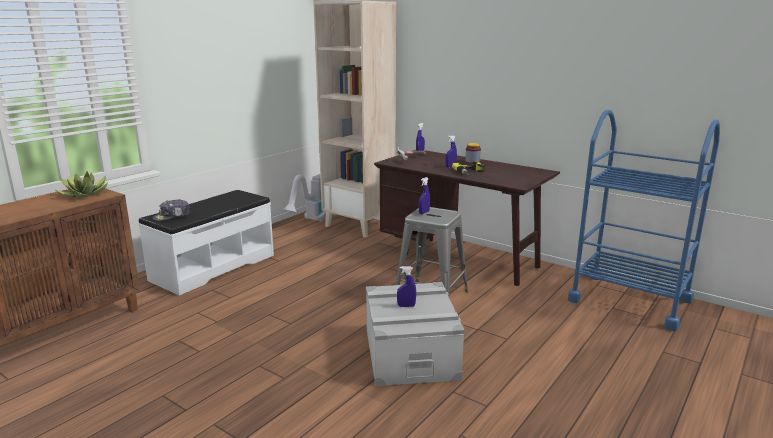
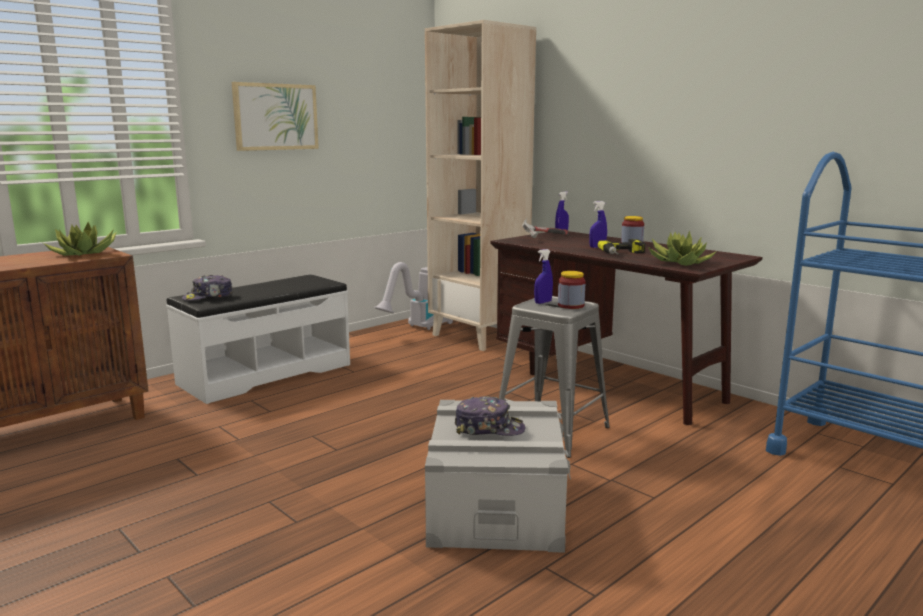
camera: 10 degrees right, 5 degrees down
blue spray bottle [397,266,416,307] -> cap [455,396,525,436]
none -> picture [232,82,319,151]
none -> jar [558,271,585,309]
none -> potted plant [648,231,717,266]

